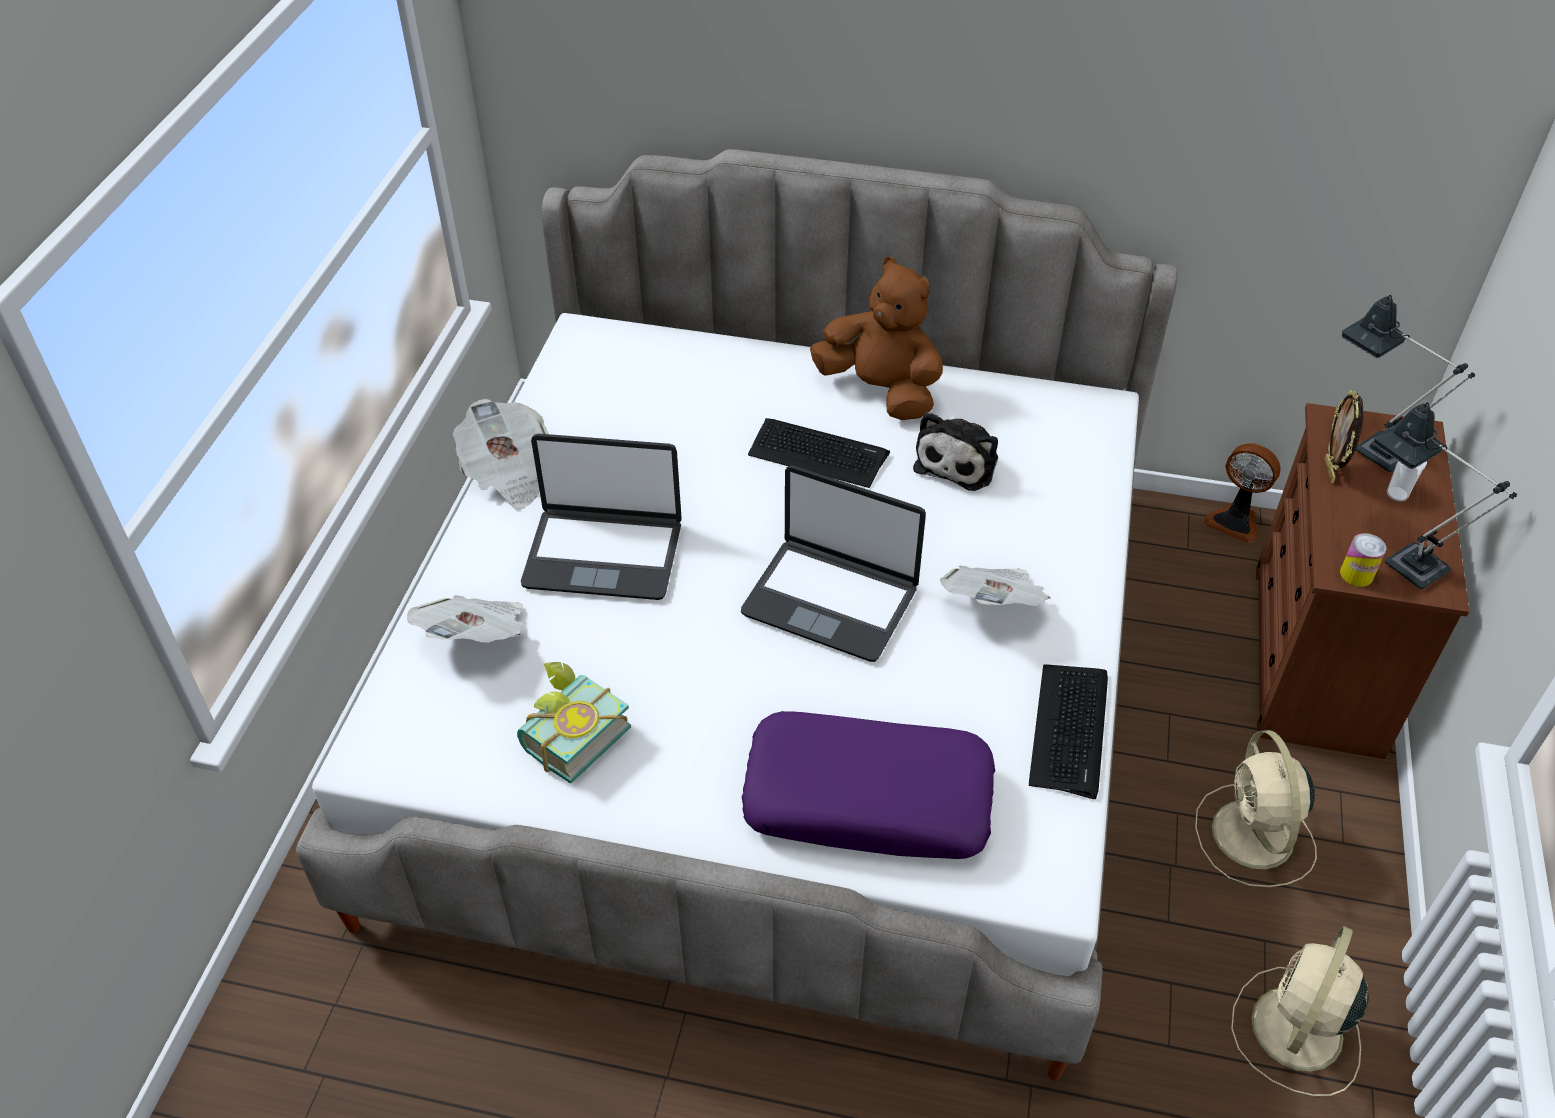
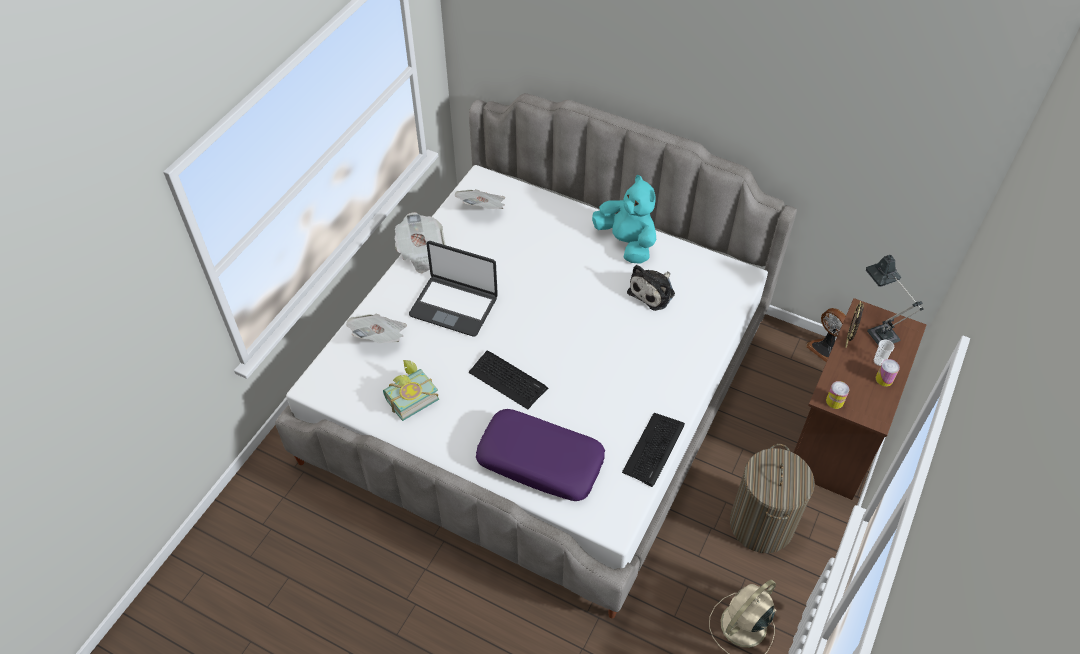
camera: 15 degrees right, 5 degrees up
laptop [741,466,926,662] -> none
keyboard [748,418,890,488] -> keyboard moved to [469,351,548,409]
brown plush toy [810,257,943,420] -> turquoise plush toy [592,175,656,264]
newspaper [940,565,1051,606] -> newspaper moved to [455,189,505,209]
beige fan [1195,730,1317,887] -> laundry basket [730,444,815,553]
table lamp [1374,403,1517,589] -> none
none -> can [876,359,900,387]

